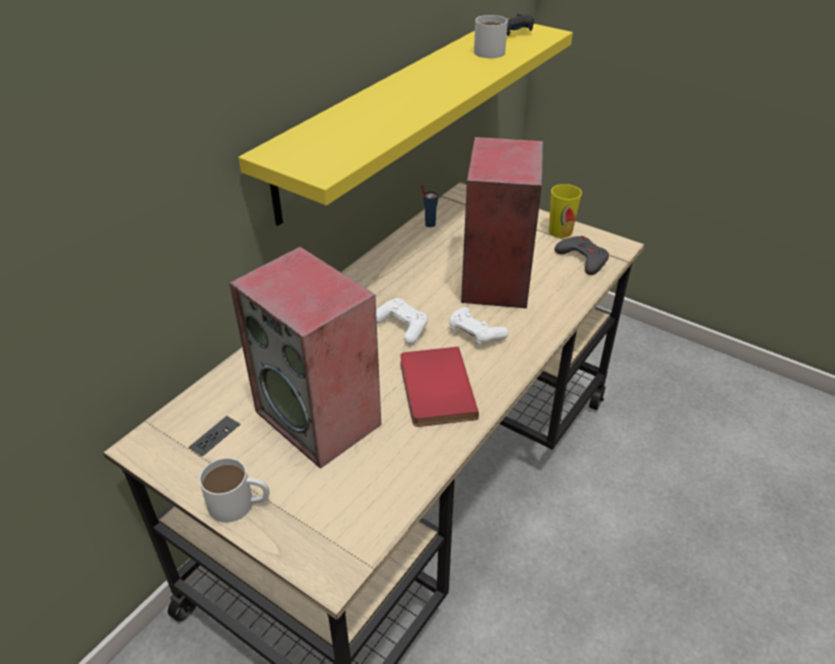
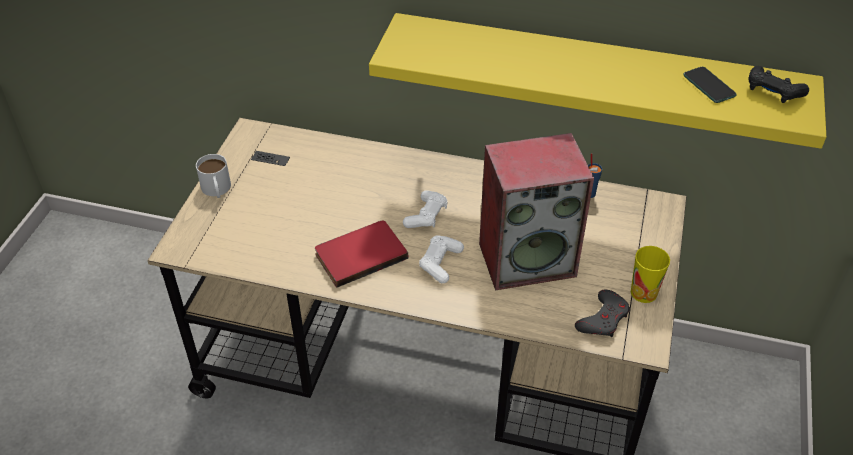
camera: 70 degrees right, 5 degrees up
speaker [229,247,381,469] -> none
white mug [474,15,508,58] -> phone [683,67,737,103]

